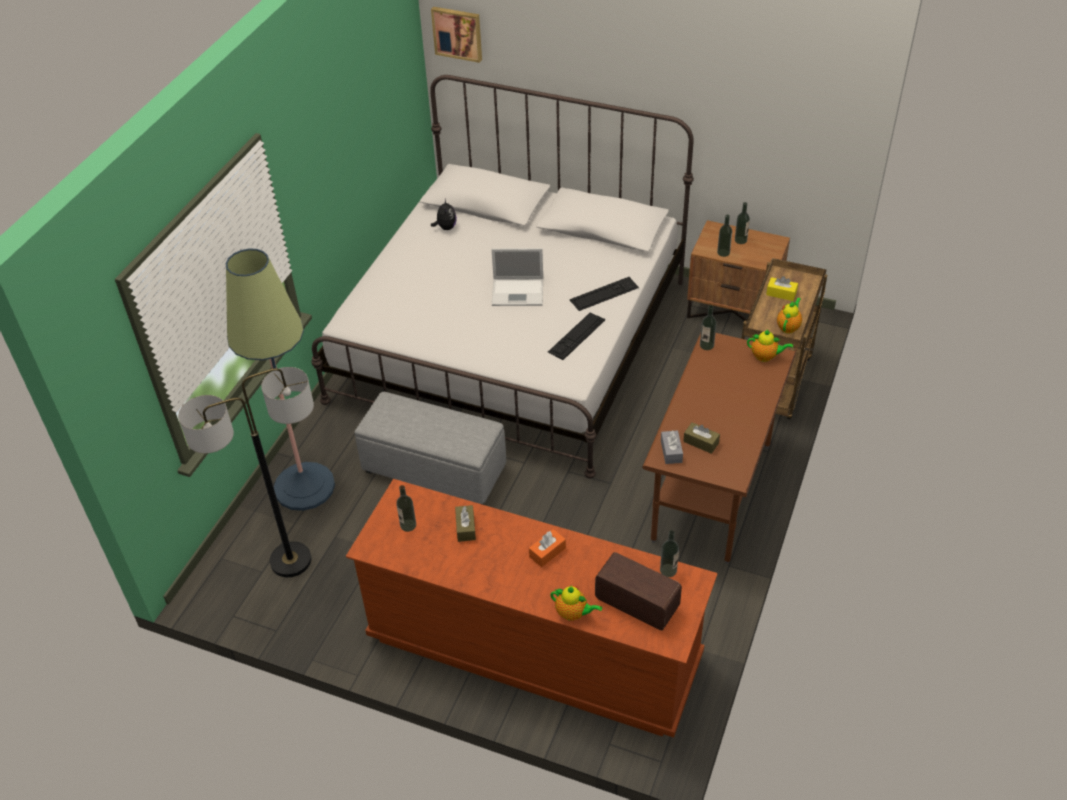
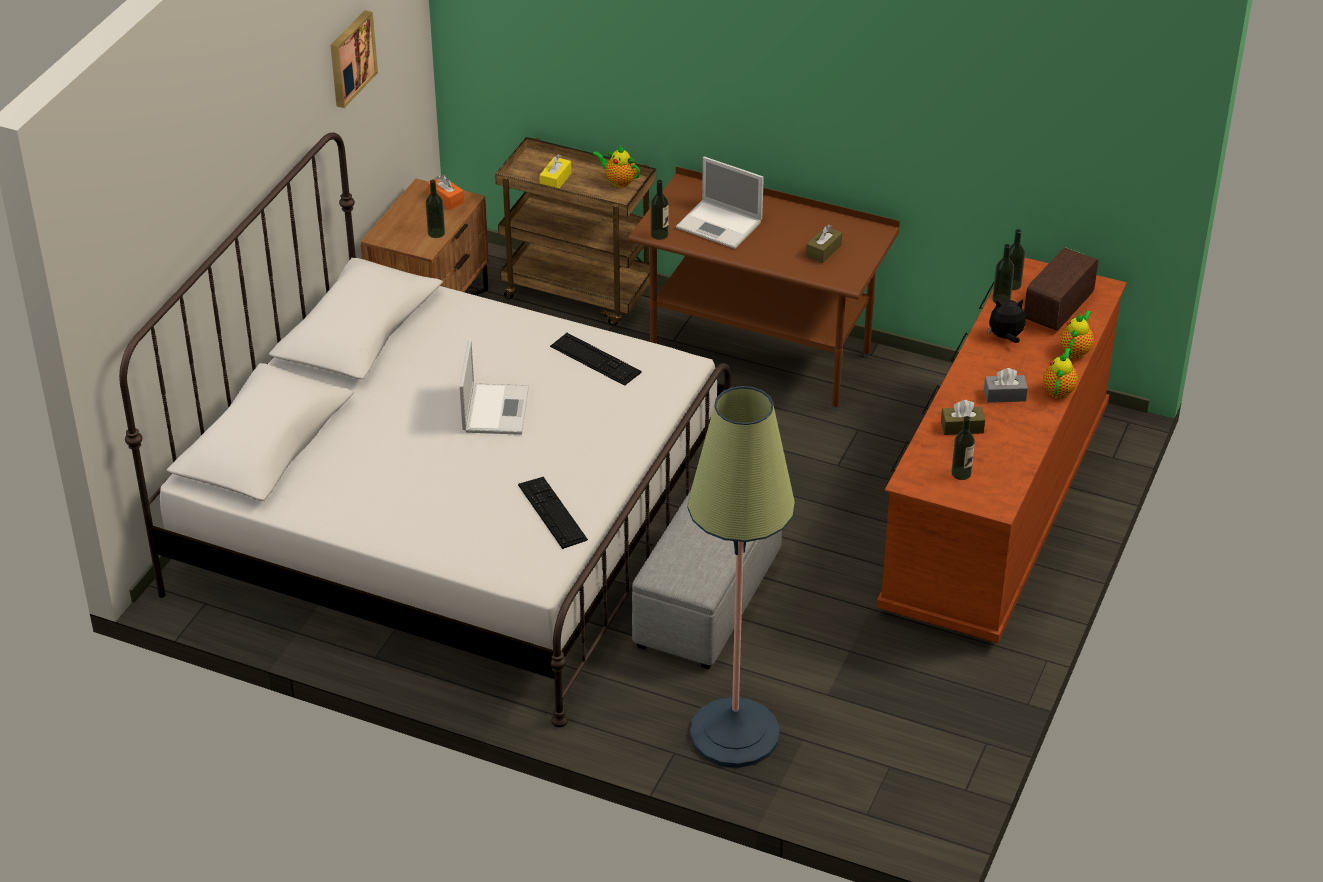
camera: 90 degrees left, 5 degrees down
floor lamp [178,367,314,577] -> none
picture [431,7,482,63] -> picture moved to [330,10,378,108]
plush toy [431,199,457,230] -> plush toy moved to [987,299,1026,343]
orange tissue box [529,529,566,567] -> orange tissue box moved to [428,174,464,210]
keyboard [570,277,639,311] -> keyboard moved to [518,477,588,549]
grey tissue box [661,430,683,464] -> grey tissue box moved to [984,368,1028,403]
bottle [735,202,750,244] -> bottle moved to [992,244,1014,303]
teapot [747,330,793,362] -> teapot moved to [1043,348,1078,398]
none -> laptop [676,157,764,249]

